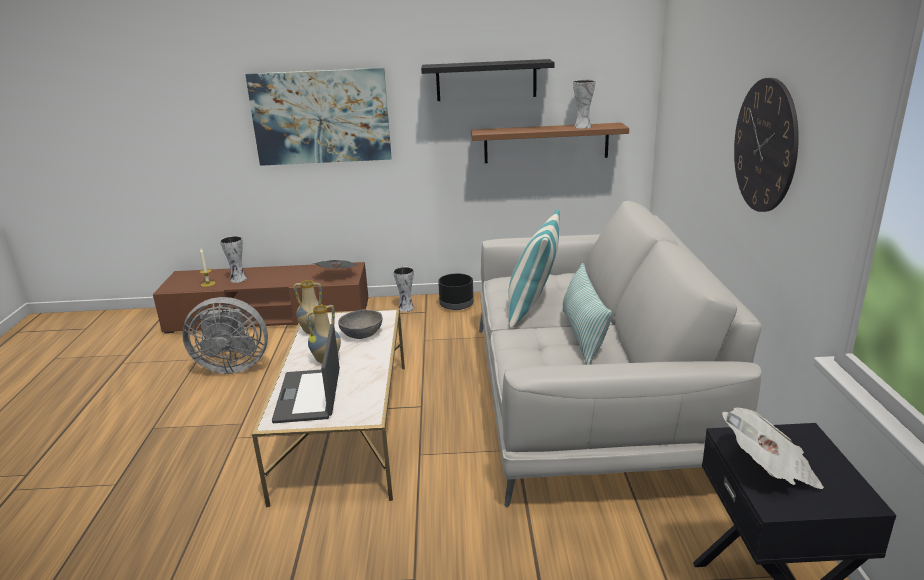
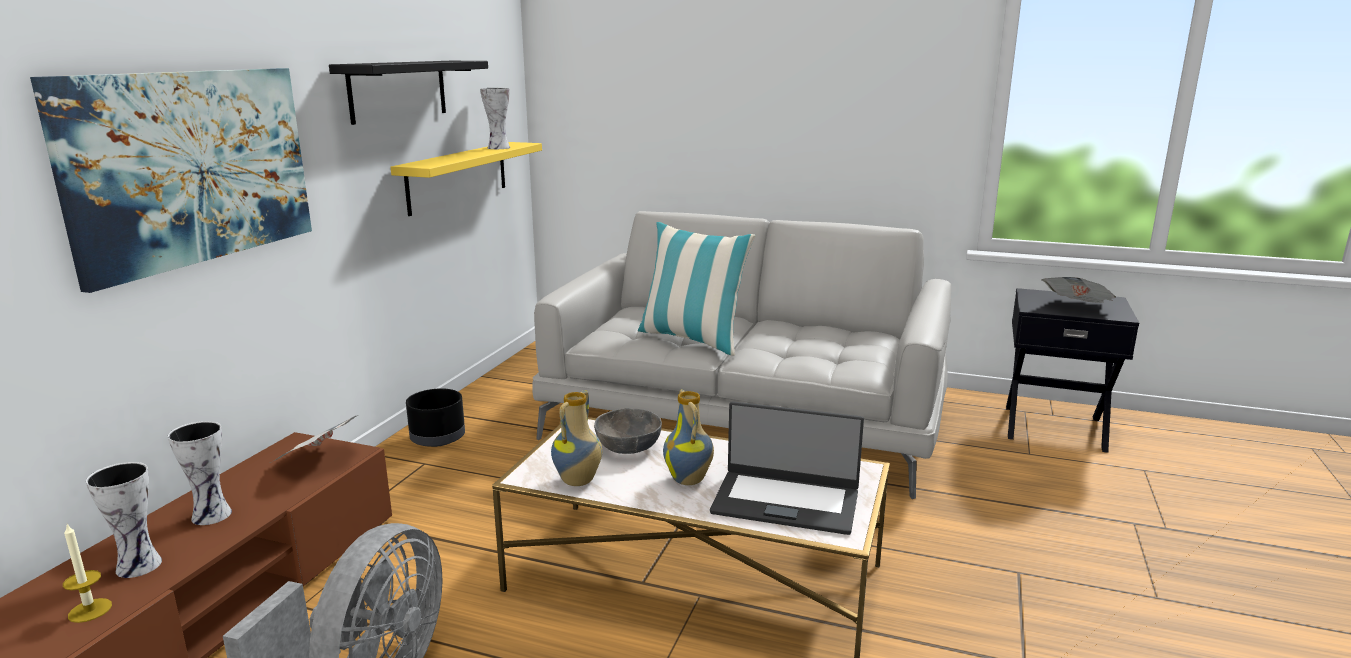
camera: 70 degrees left, 5 degrees down
vase [393,267,414,312] -> vase moved to [168,421,232,525]
brown shelf [471,123,629,163] -> yellow shelf [390,142,542,216]
pillow [563,263,612,365] -> none
wall clock [734,78,799,212] -> none

